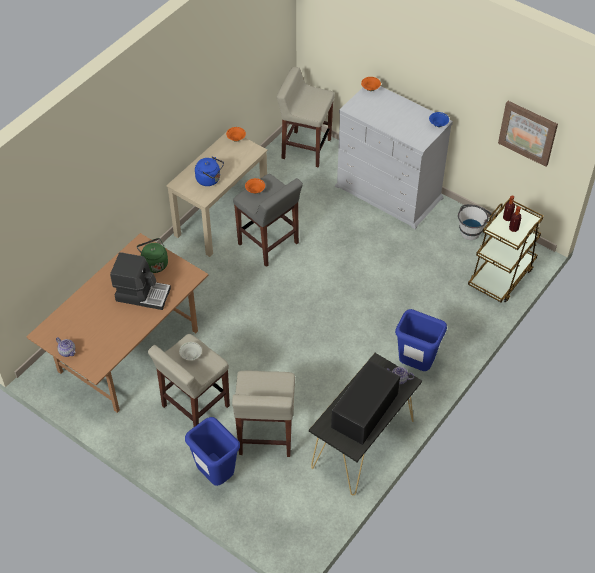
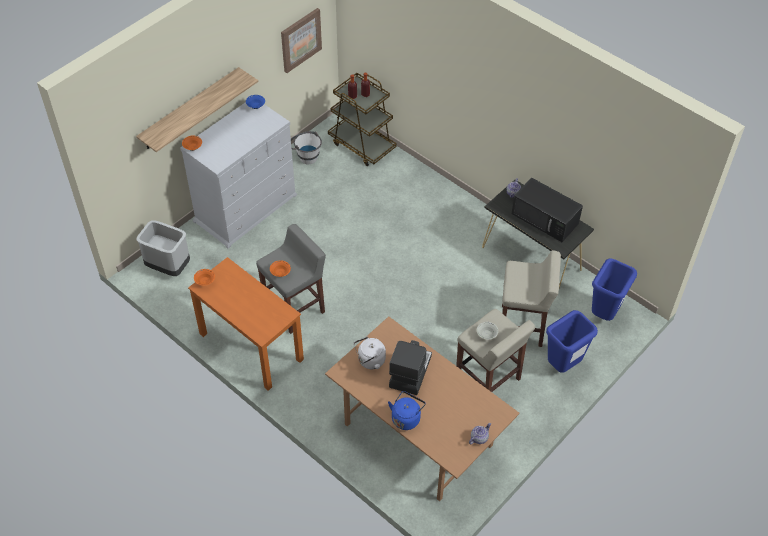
camera: 85 degrees left, 0 degrees up
green kettle [137,238,168,273] -> white kettle [353,337,386,369]
beige desk [166,132,268,257] -> orange desk [188,257,304,391]
blue kettle [195,157,224,186] -> blue kettle moved to [388,391,426,430]
beige stool [277,67,334,167] -> grey trash can [136,220,190,276]
blue trash can [395,309,447,371] -> blue trash can moved to [592,259,637,321]
none -> shelf [136,67,259,152]

